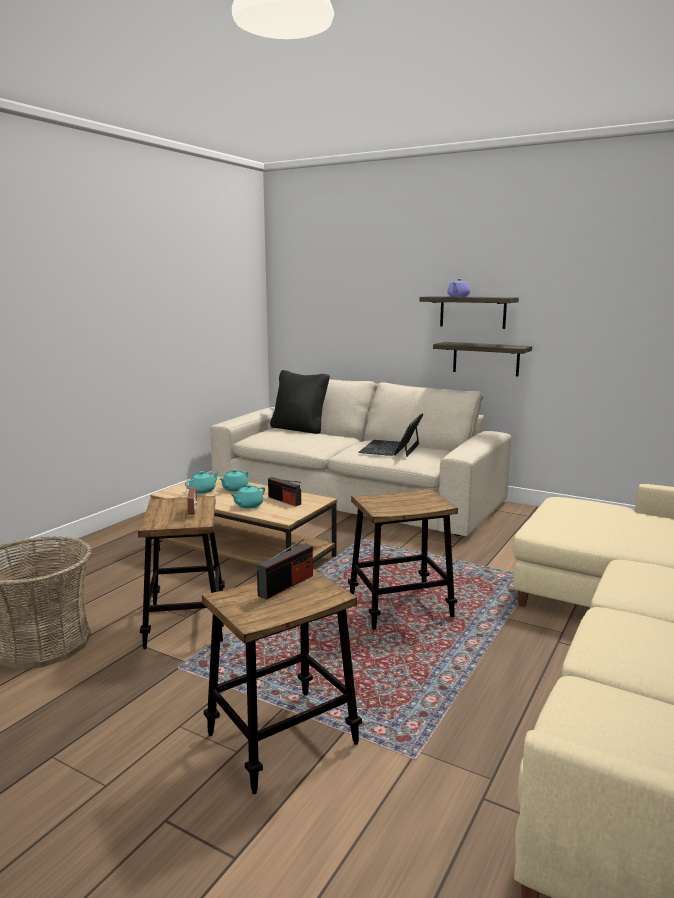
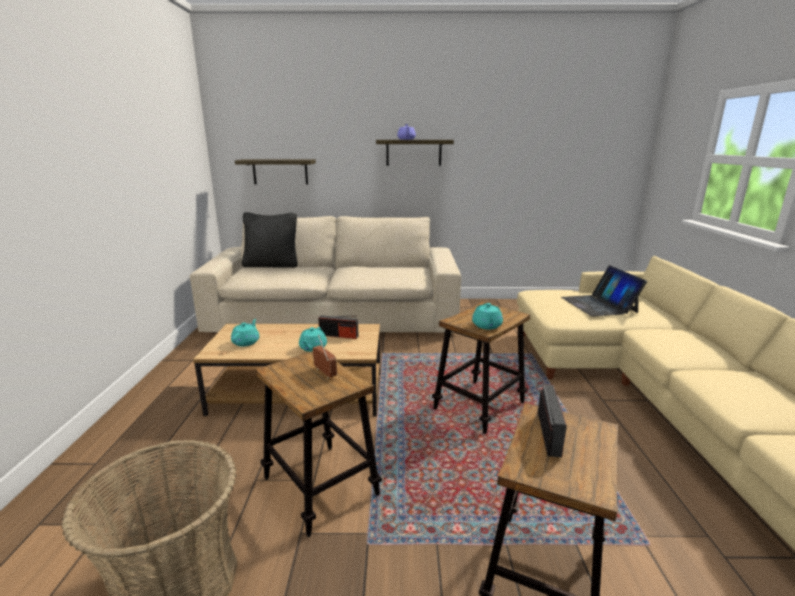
camera: 30 degrees left, 5 degrees up
turquoise teapot [220,469,248,492] -> turquoise teapot moved to [472,303,503,330]
laptop [359,413,423,457] -> laptop moved to [561,265,647,317]
shelf [433,342,532,376] -> shelf moved to [235,159,316,184]

